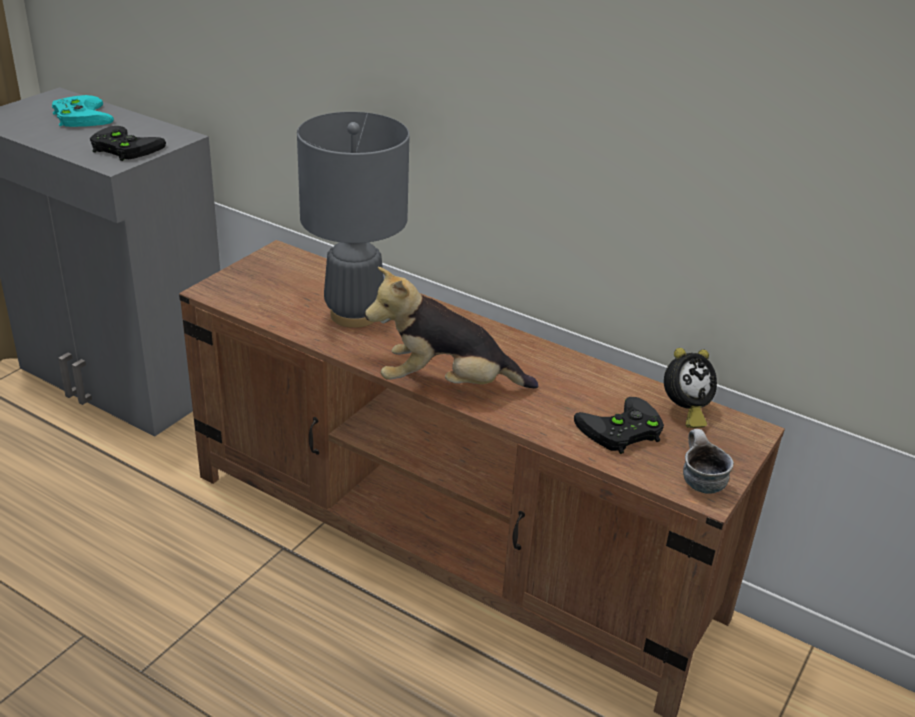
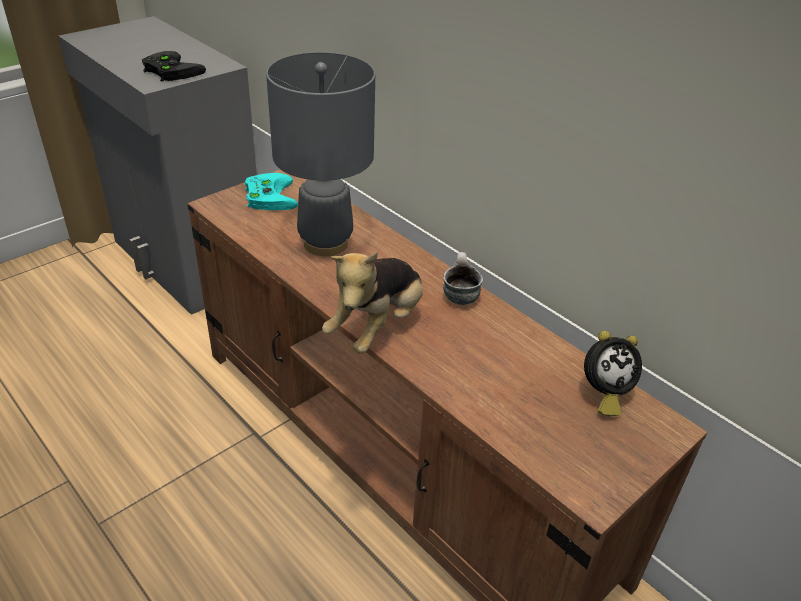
camera: 15 degrees right, 5 degrees up
turquoise game controller [52,95,114,127] -> turquoise game controller moved to [245,173,298,210]
plush toy [365,267,538,388] -> plush toy turned 75 degrees counterclockwise [322,252,423,354]
black game controller [574,397,664,454] -> none
mug [683,429,734,494] -> mug moved to [443,252,483,305]

